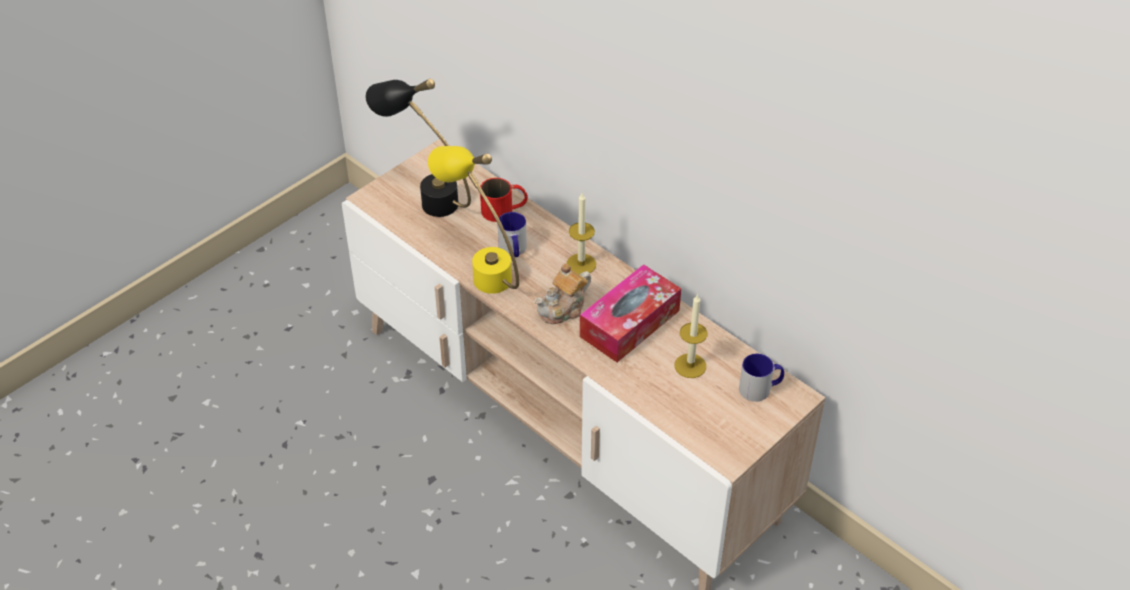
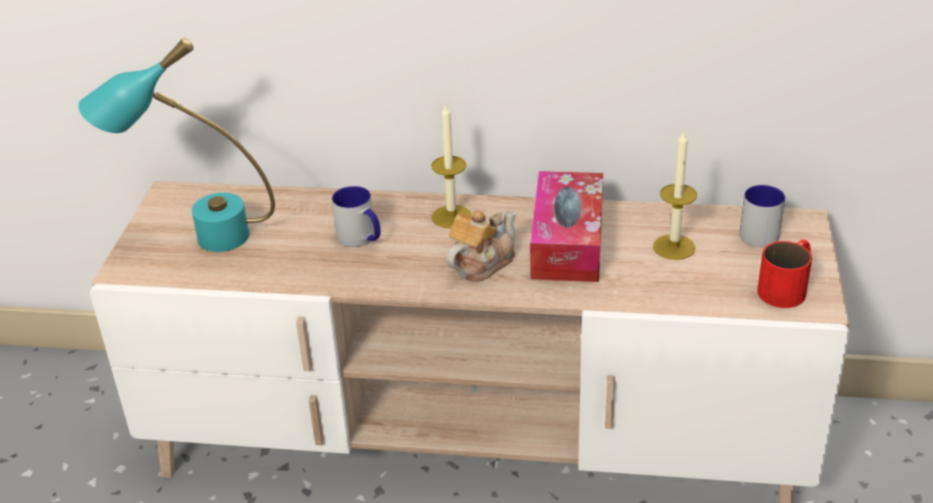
camera: 35 degrees left, 10 degrees down
black table lamp [366,79,471,217] -> turquoise table lamp [78,38,275,252]
yellow table lamp [428,146,519,294] -> none
red mug [480,178,528,222] -> red mug moved to [757,240,812,308]
teapot [535,263,591,324] -> teapot turned 150 degrees counterclockwise [446,210,517,282]

